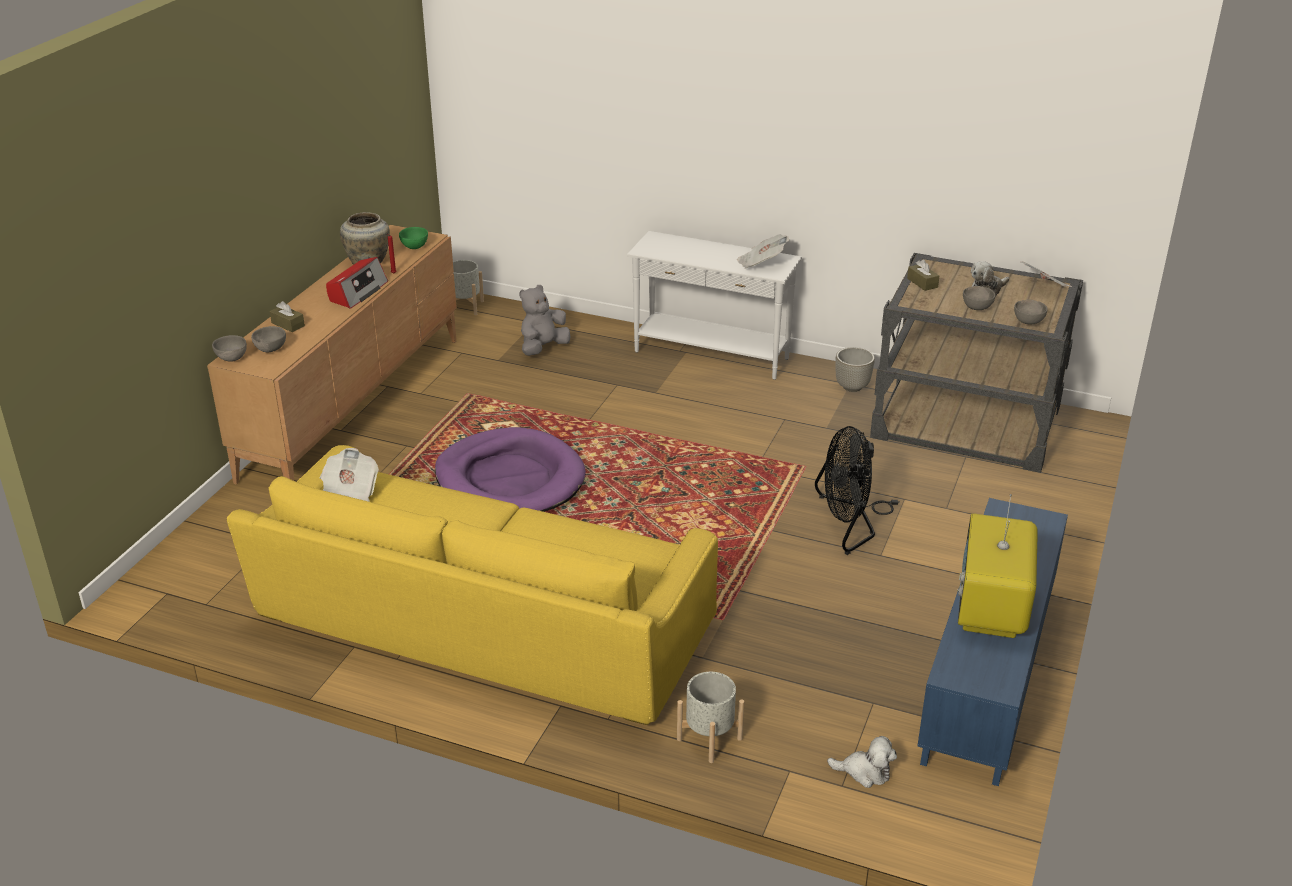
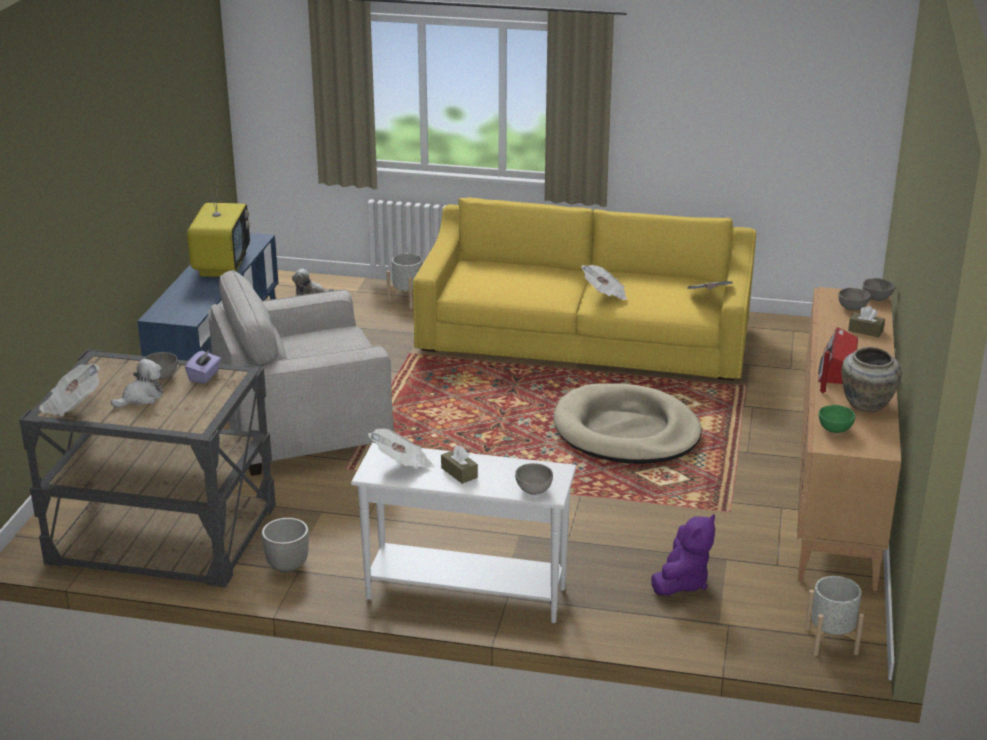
camera: 170 degrees right, 5 degrees down
purple dog bed [435,427,586,512] -> beige dog bed [554,383,702,464]
grey plush toy [519,285,571,356] -> purple plush toy [651,514,715,596]
black fan [815,426,900,555] -> grey armchair [208,270,394,476]
brown tissue box [907,259,939,291] -> brown tissue box moved to [441,445,478,484]
grey bowl [1014,300,1048,325] -> grey bowl moved to [515,463,553,495]
none -> purple tissue box [185,350,221,384]
none -> newspaper [581,265,627,300]

